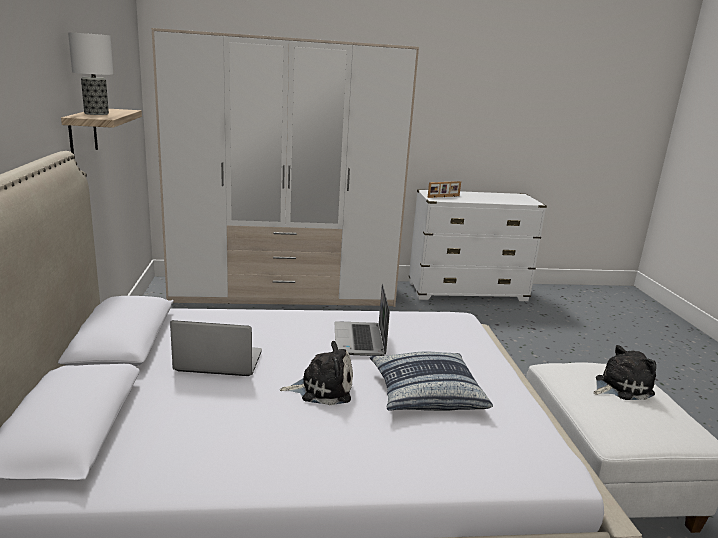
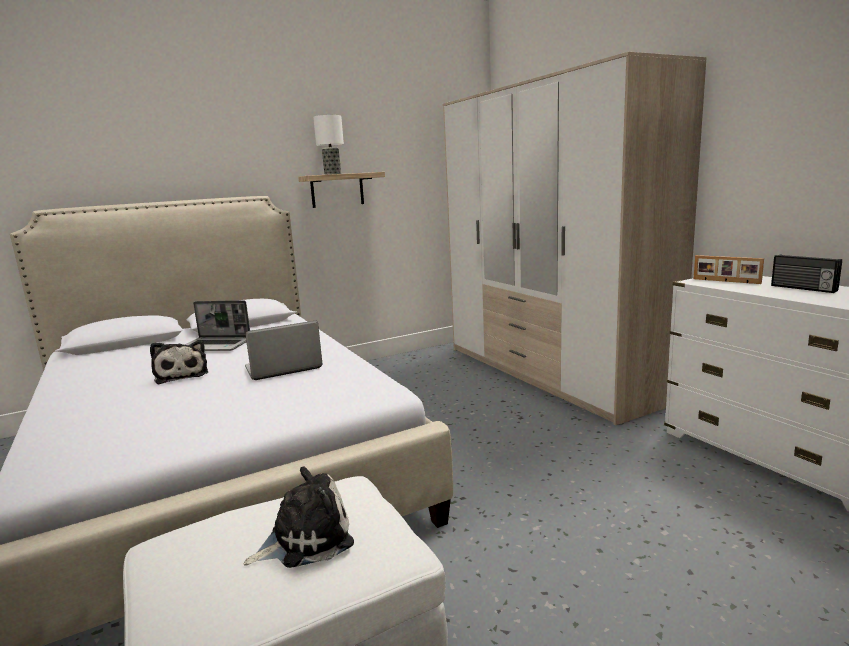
camera: 70 degrees right, 5 degrees down
laptop [170,320,262,376] -> laptop turned 120 degrees clockwise [185,300,250,351]
pillow [370,352,493,411] -> none
plush toy [593,345,656,400] -> plush toy turned 75 degrees counterclockwise [243,467,354,568]
none -> radio [771,255,842,293]

